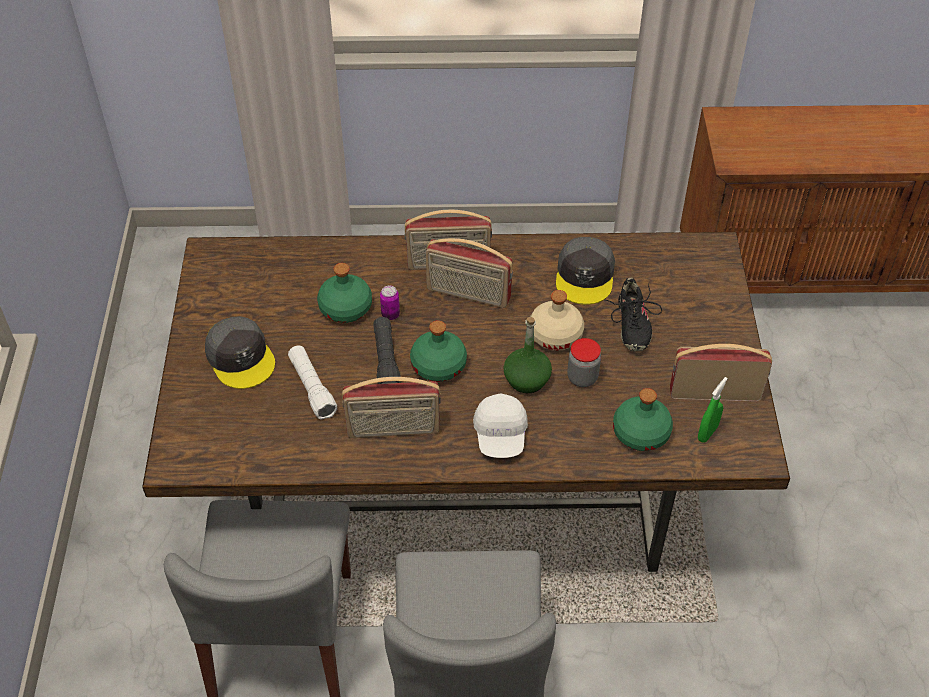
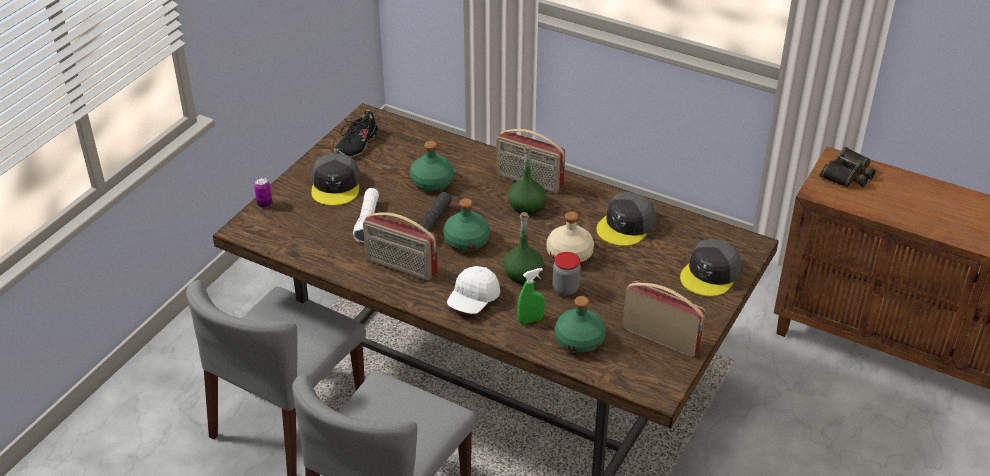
camera: 30 degrees right, 10 degrees down
can [380,286,400,320] -> can moved to [254,177,272,208]
radio [426,238,513,308] -> green bottle [508,145,546,214]
black shoe [605,277,662,352] -> black shoe moved to [334,110,378,157]
green spray bottle [698,377,728,443] -> green spray bottle moved to [517,268,545,324]
none -> grey cap [680,239,742,297]
none -> binoculars [820,147,876,188]

